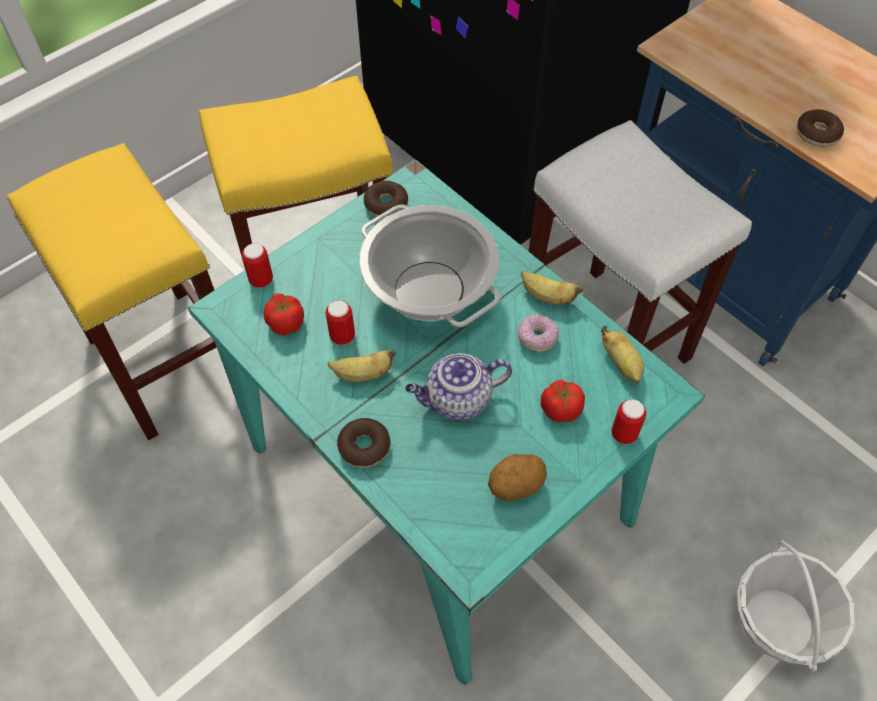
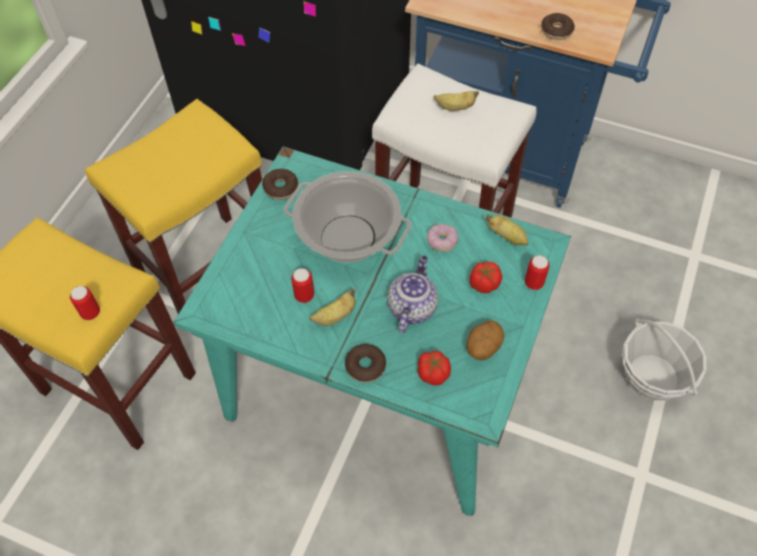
camera: 25 degrees left, 0 degrees up
can [242,243,273,288] -> can moved to [70,286,100,320]
tomato [264,293,304,335] -> tomato moved to [418,351,451,385]
teapot [405,353,512,421] -> teapot turned 150 degrees clockwise [387,255,438,333]
banana [521,271,583,305] -> banana moved to [434,91,479,111]

